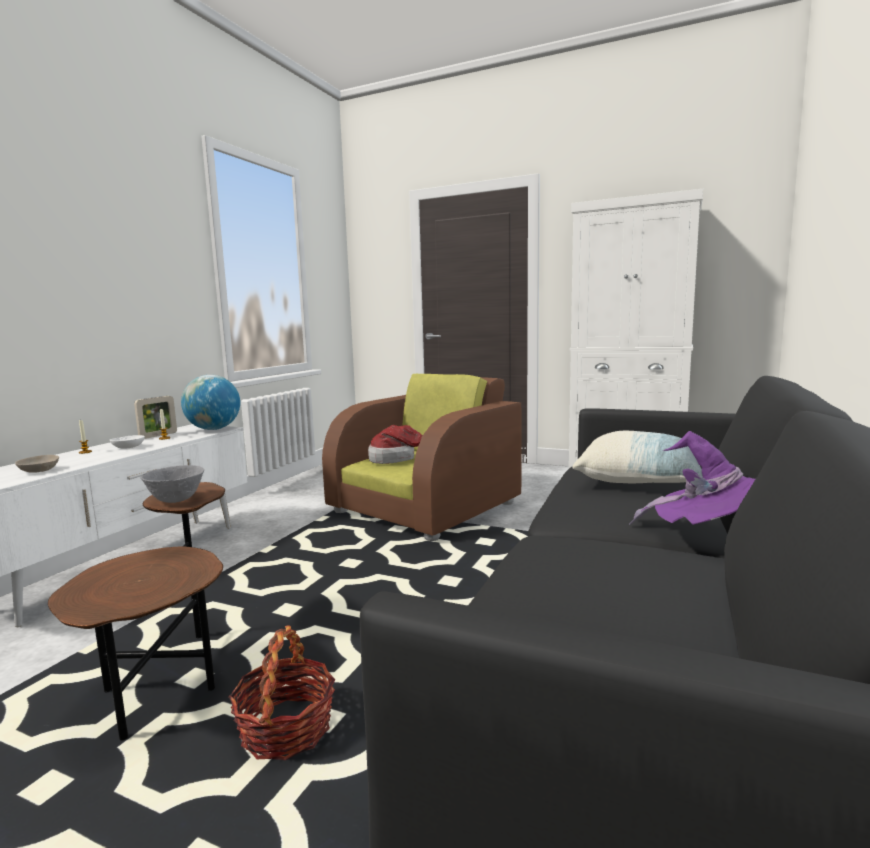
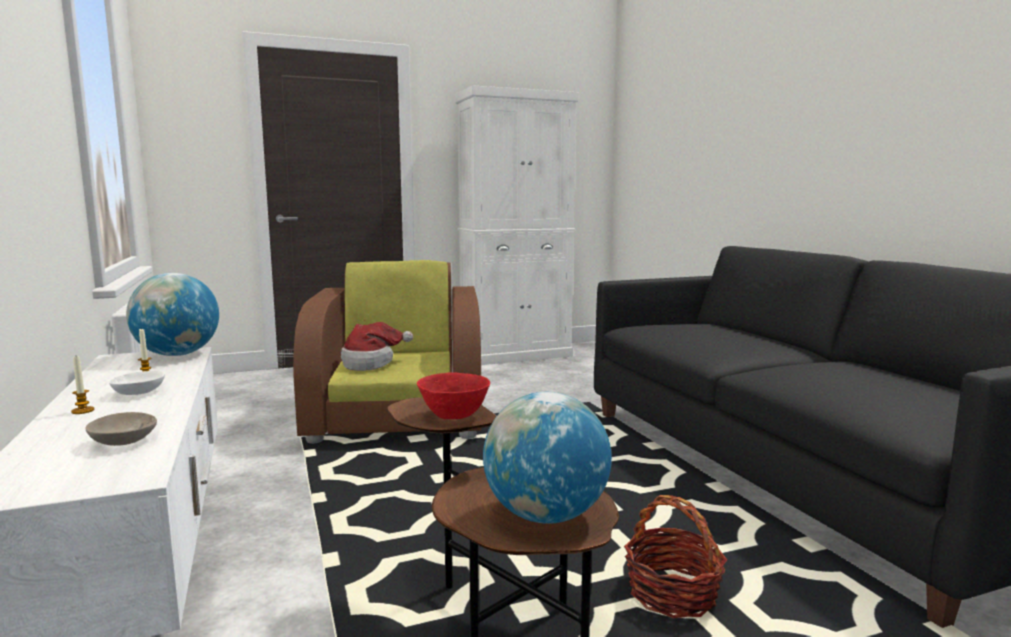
camera: 45 degrees left, 0 degrees up
picture frame [134,396,177,439] -> none
grey bowl [141,465,204,503] -> red bowl [417,373,490,419]
pillow [573,431,703,483] -> none
purple hat [629,431,755,525] -> none
none -> globe [483,392,612,524]

